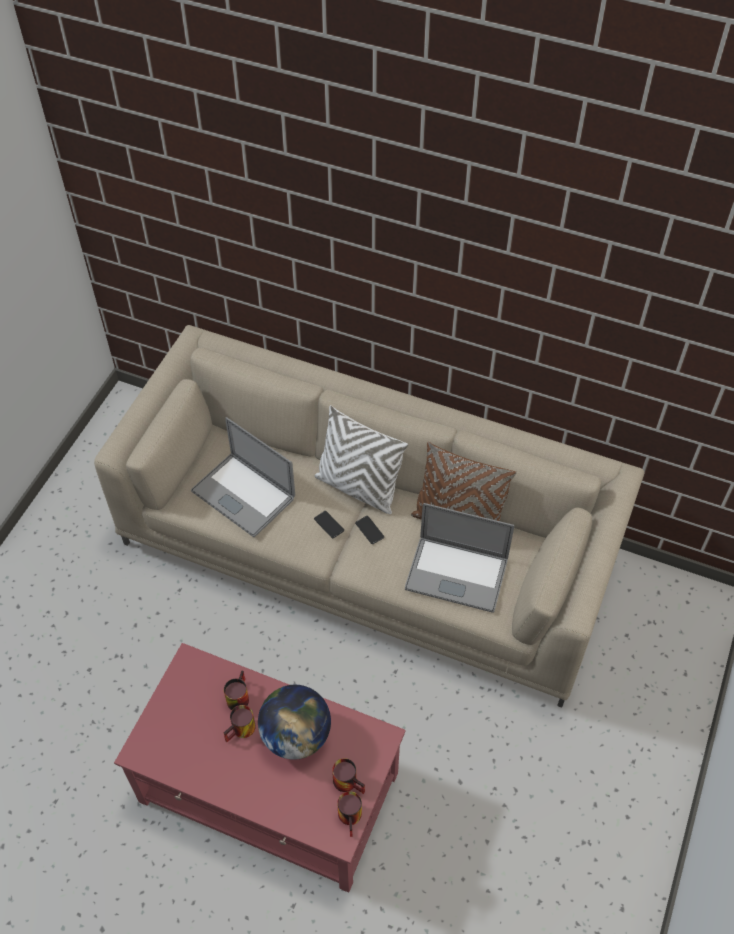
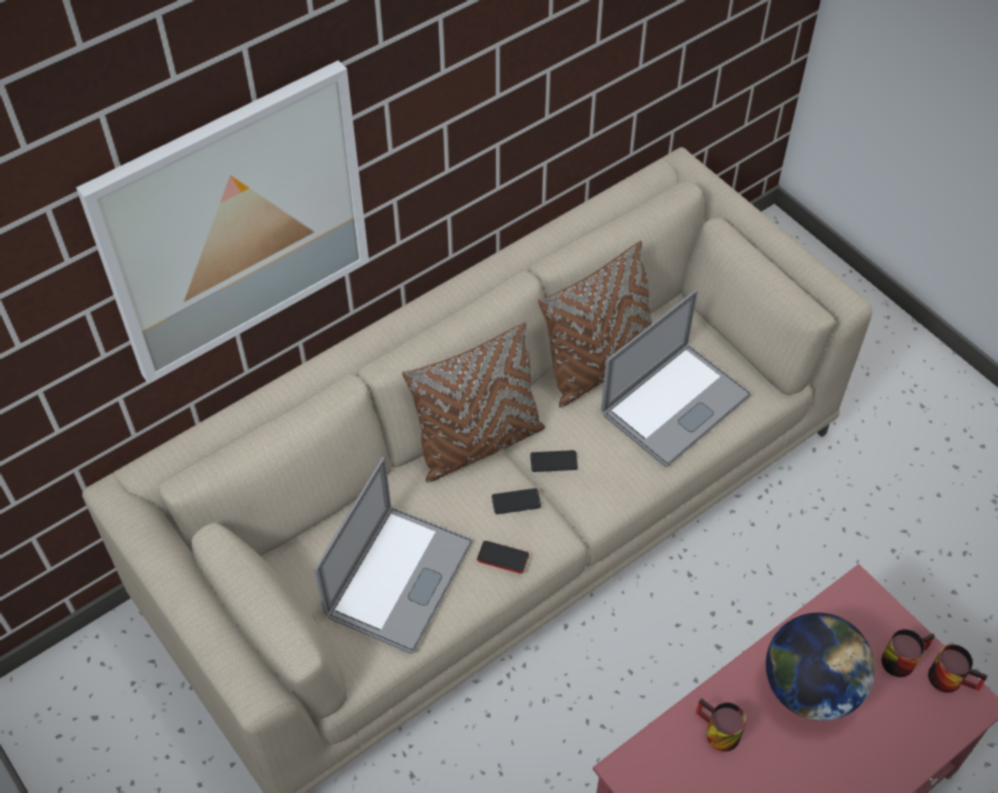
camera: 60 degrees left, 0 degrees up
laptop [191,417,295,537] -> laptop turned 45 degrees counterclockwise [314,457,473,654]
mug [224,705,256,742] -> none
white pillow [314,405,408,514] -> brown pillow [402,322,545,483]
none -> picture [76,60,369,384]
none -> phone [477,541,529,574]

